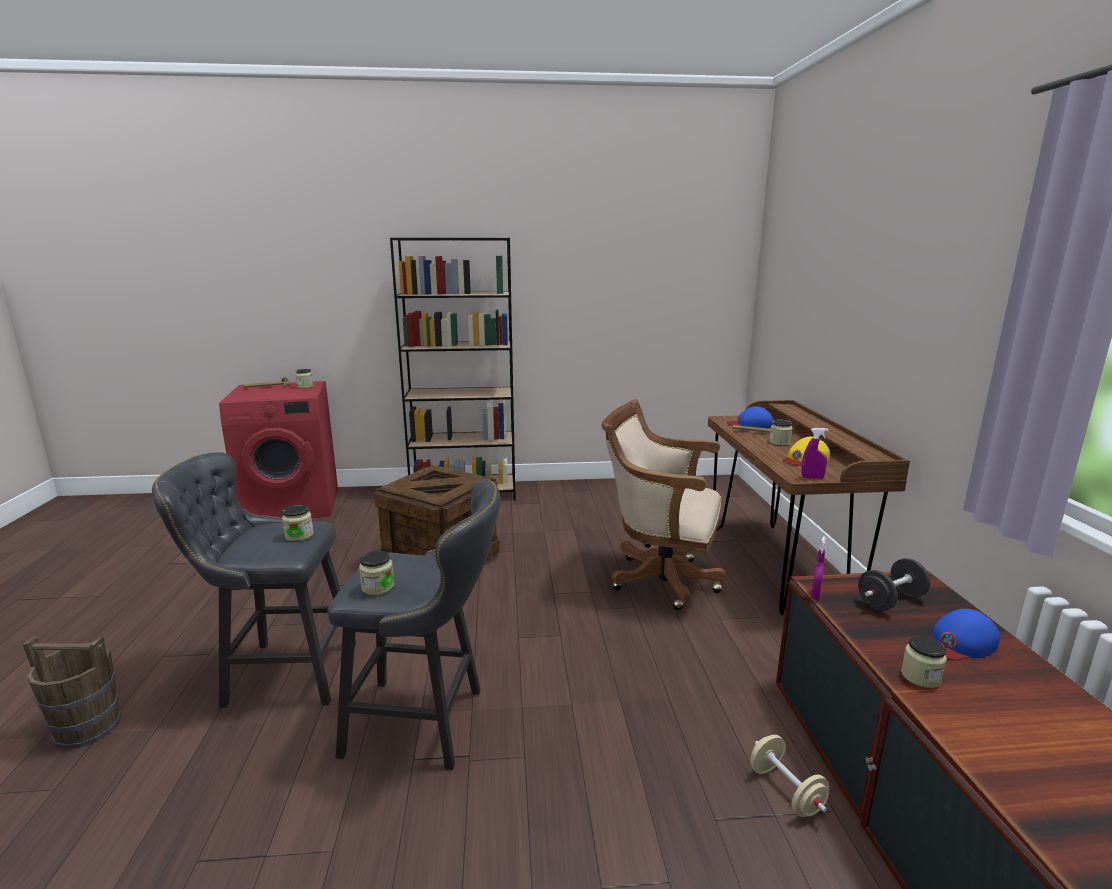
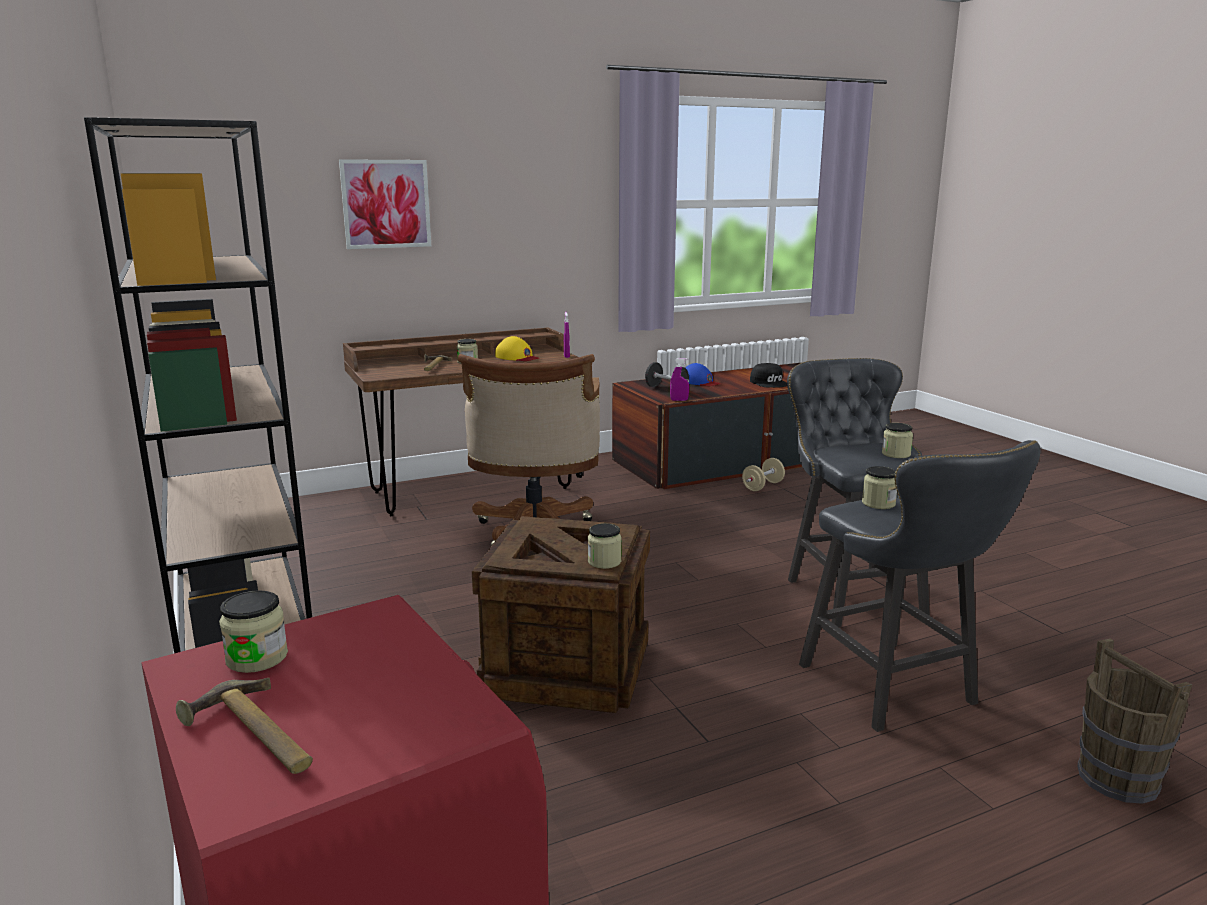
camera: 110 degrees left, 0 degrees up
blue cap [727,406,774,429] -> none
jar [901,636,947,688] -> jar moved to [588,523,622,569]
none -> picture [339,159,431,249]
none -> black cap [750,363,787,388]

